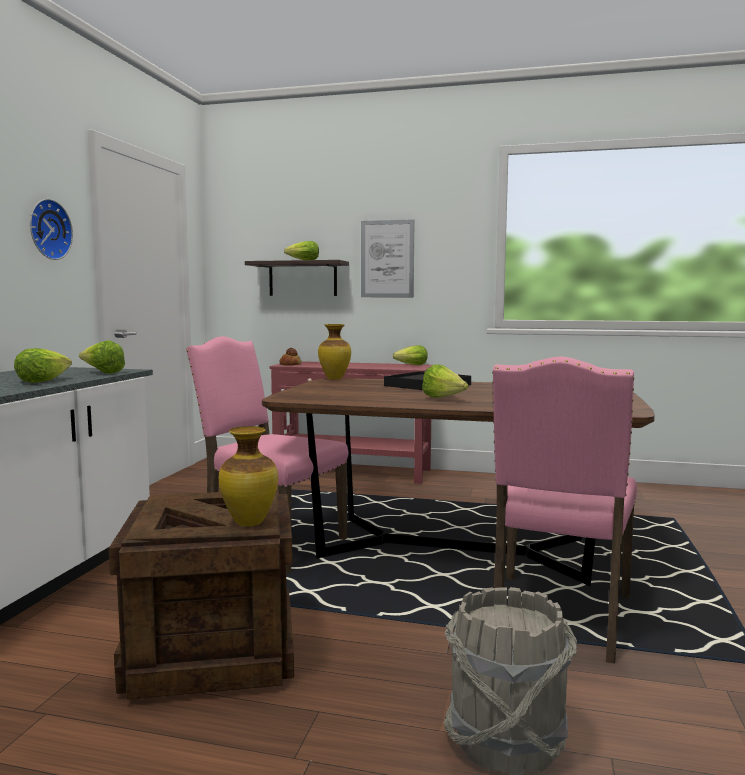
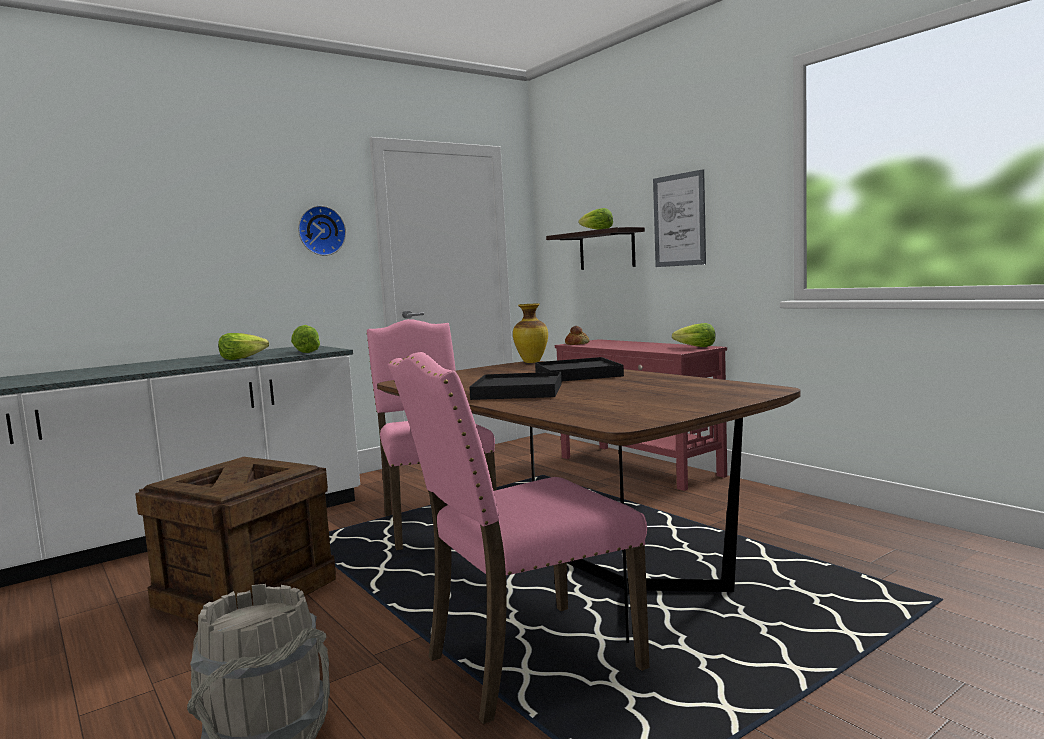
camera: 40 degrees right, 0 degrees up
vase [219,426,278,526] -> none
lettuce [422,364,469,398] -> black tray [469,372,562,400]

